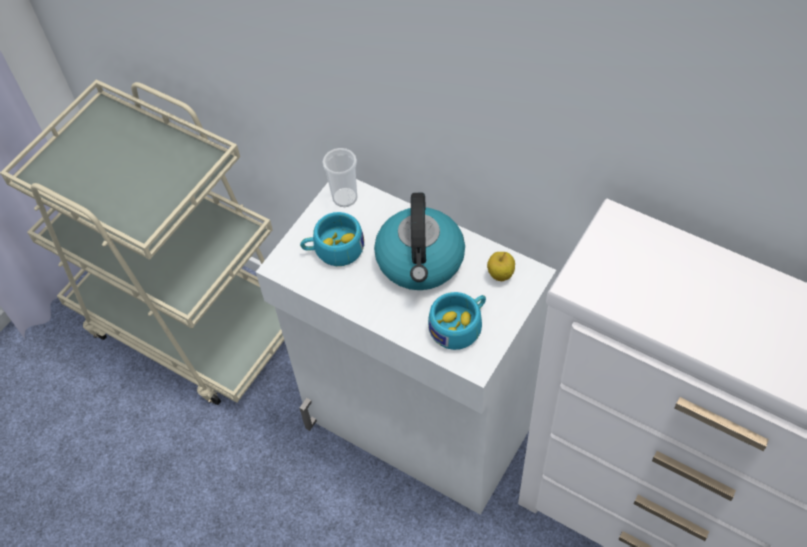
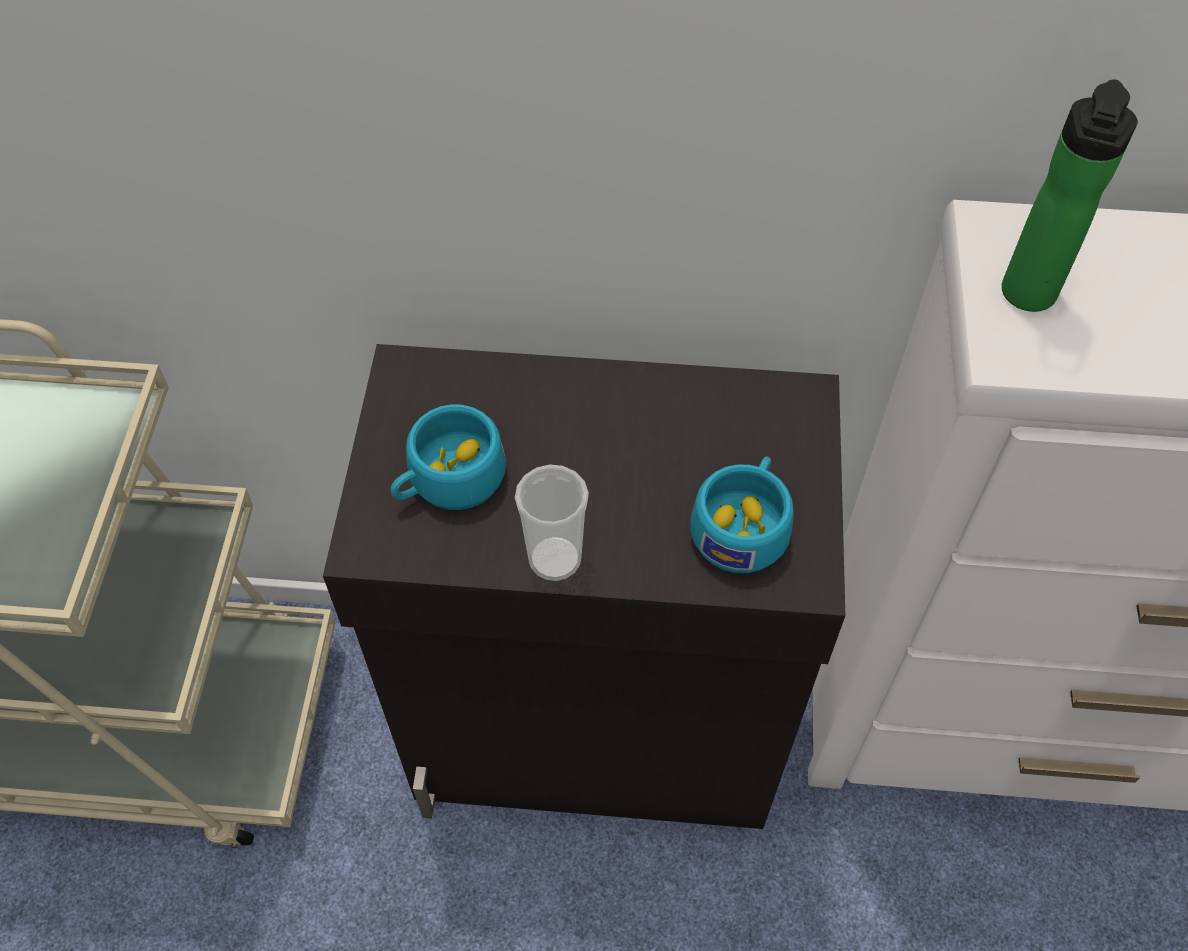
camera: 30 degrees left, 0 degrees up
white cabinet [256,179,556,515] -> black cabinet [323,344,845,829]
cup [323,148,358,207] -> cup moved to [515,465,589,581]
kettle [374,193,465,290] -> none
apple [487,252,515,281] -> none
none -> bottle [1002,79,1138,312]

